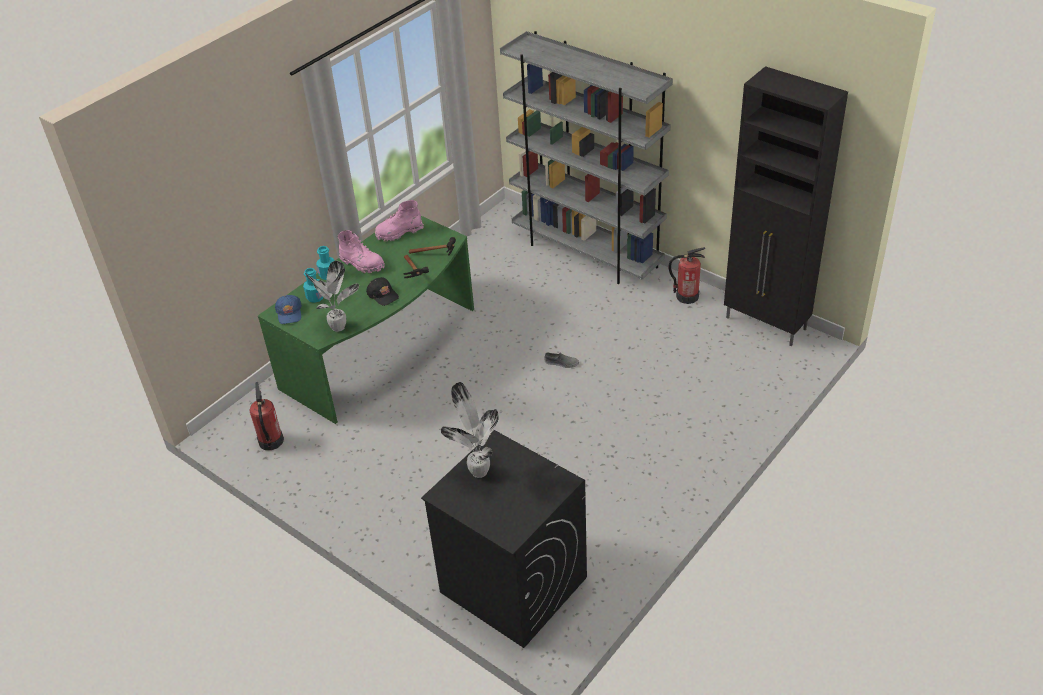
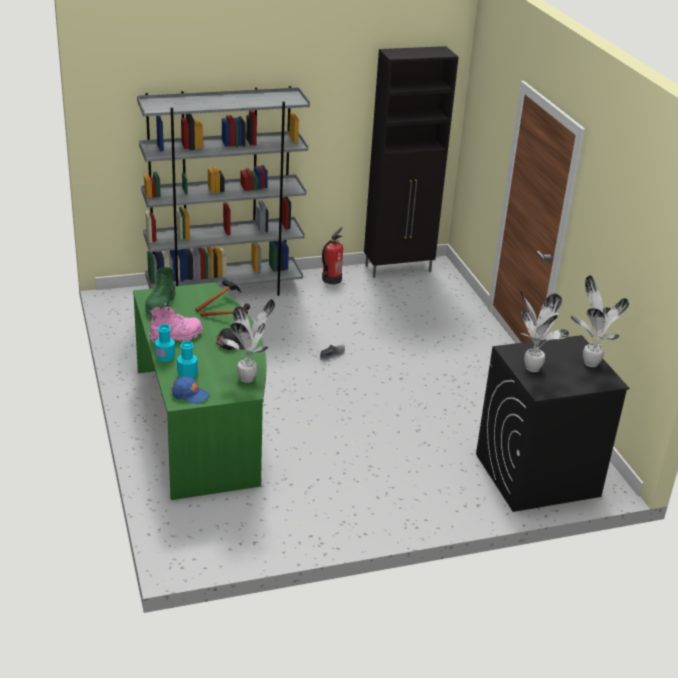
camera: 60 degrees left, 10 degrees down
fire extinguisher [249,382,284,450] -> none
pink boot [375,200,424,241] -> green boot [145,267,176,316]
none -> potted plant [570,275,629,367]

